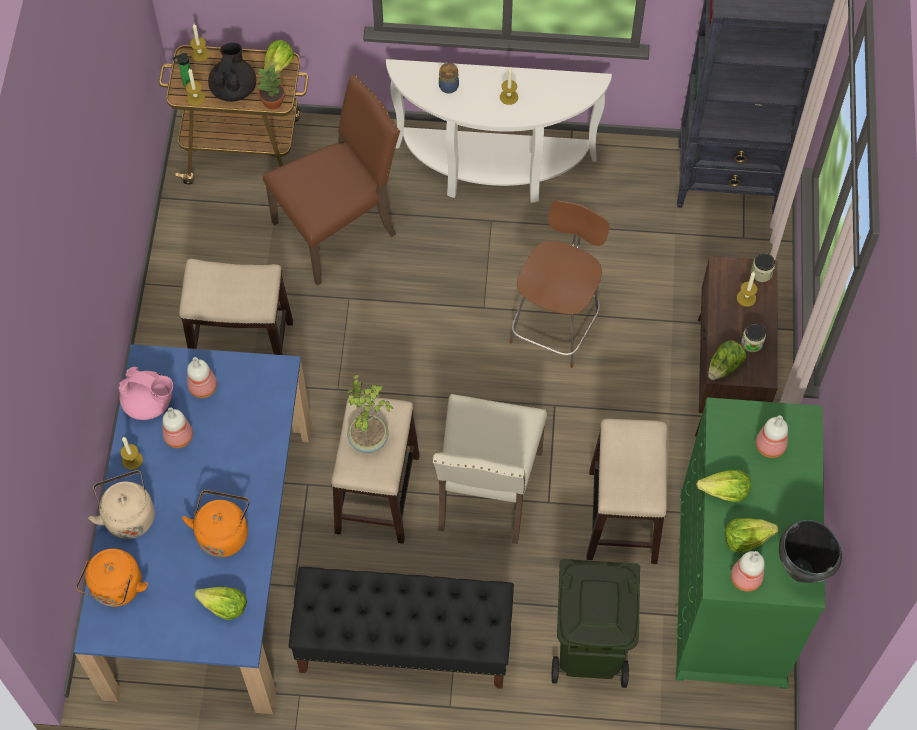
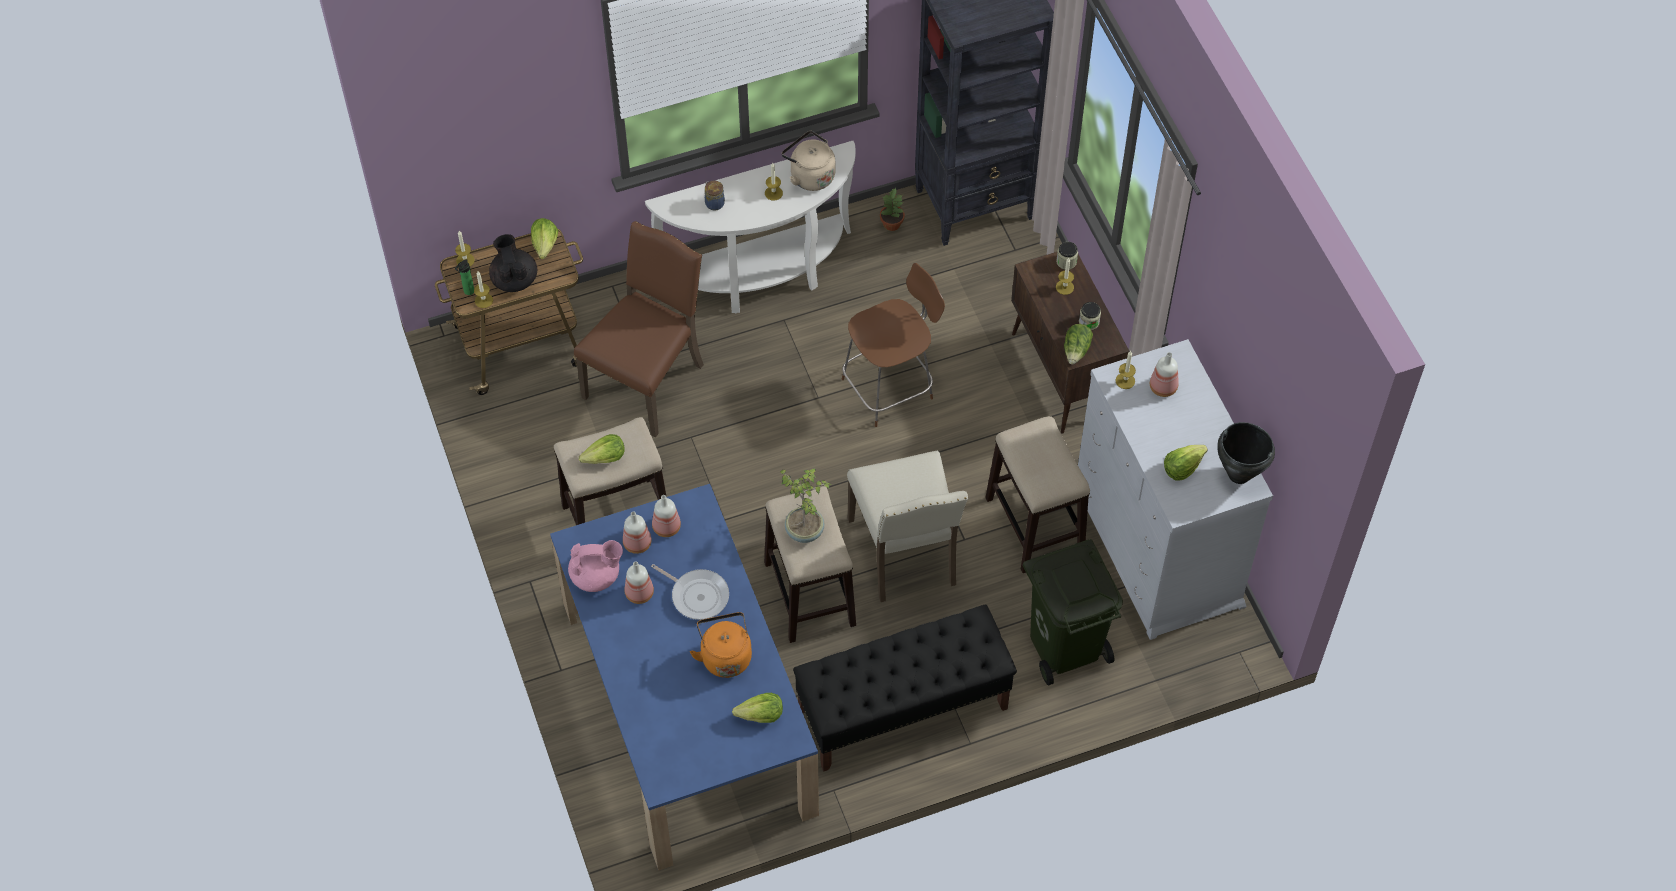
camera: 25 degrees left, 5 degrees down
orange kettle [76,549,148,607] -> none
beige kettle [88,470,155,539] -> beige kettle moved to [782,131,835,191]
candle [120,437,143,470] -> candle moved to [1116,351,1136,389]
potted plant [257,65,285,109] -> potted plant moved to [880,188,905,231]
brown chair [510,201,609,368] -> brown chair turned 60 degrees clockwise [842,263,945,427]
green dresser [676,397,825,689] -> white dresser [1078,339,1273,640]
lettuce [696,470,751,502] -> lettuce moved to [579,434,625,464]
bottle [731,551,765,592] -> bottle moved to [652,495,681,537]
none -> frying pan [651,564,729,620]

